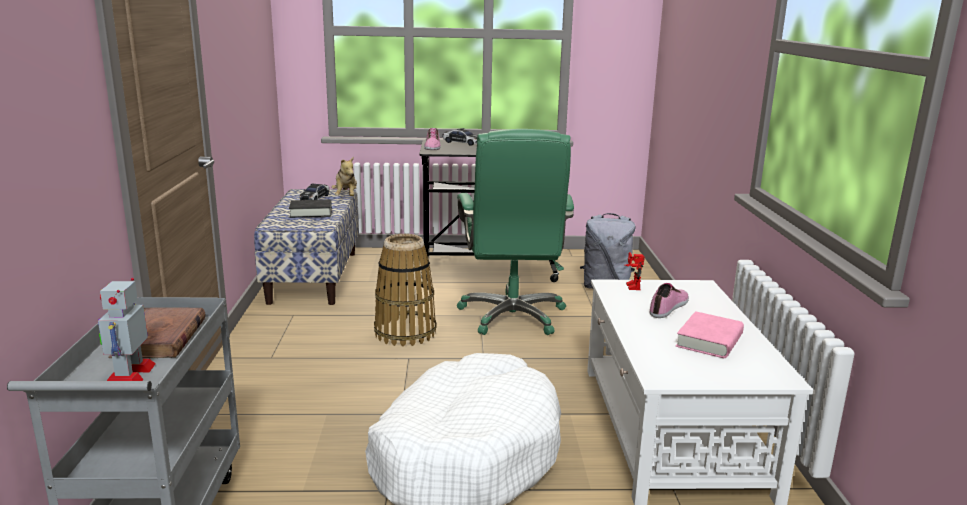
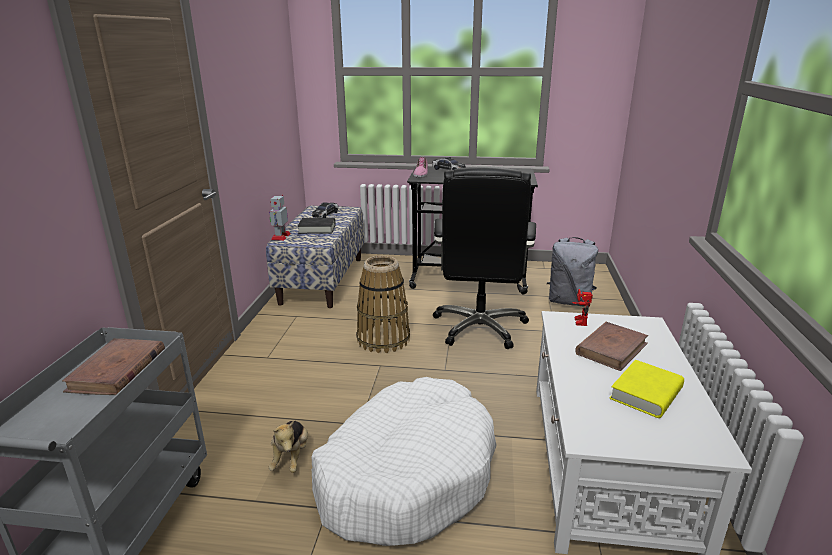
camera: 10 degrees right, 5 degrees up
toy robot [98,278,156,381] -> toy robot moved to [269,195,291,241]
plush toy [332,157,357,196] -> plush toy moved to [269,420,308,473]
green office chair [457,129,574,335] -> black office chair [433,167,536,349]
shoe [650,283,689,318] -> brown book [575,322,648,371]
pink book [676,311,744,358] -> yellow book [610,360,684,418]

